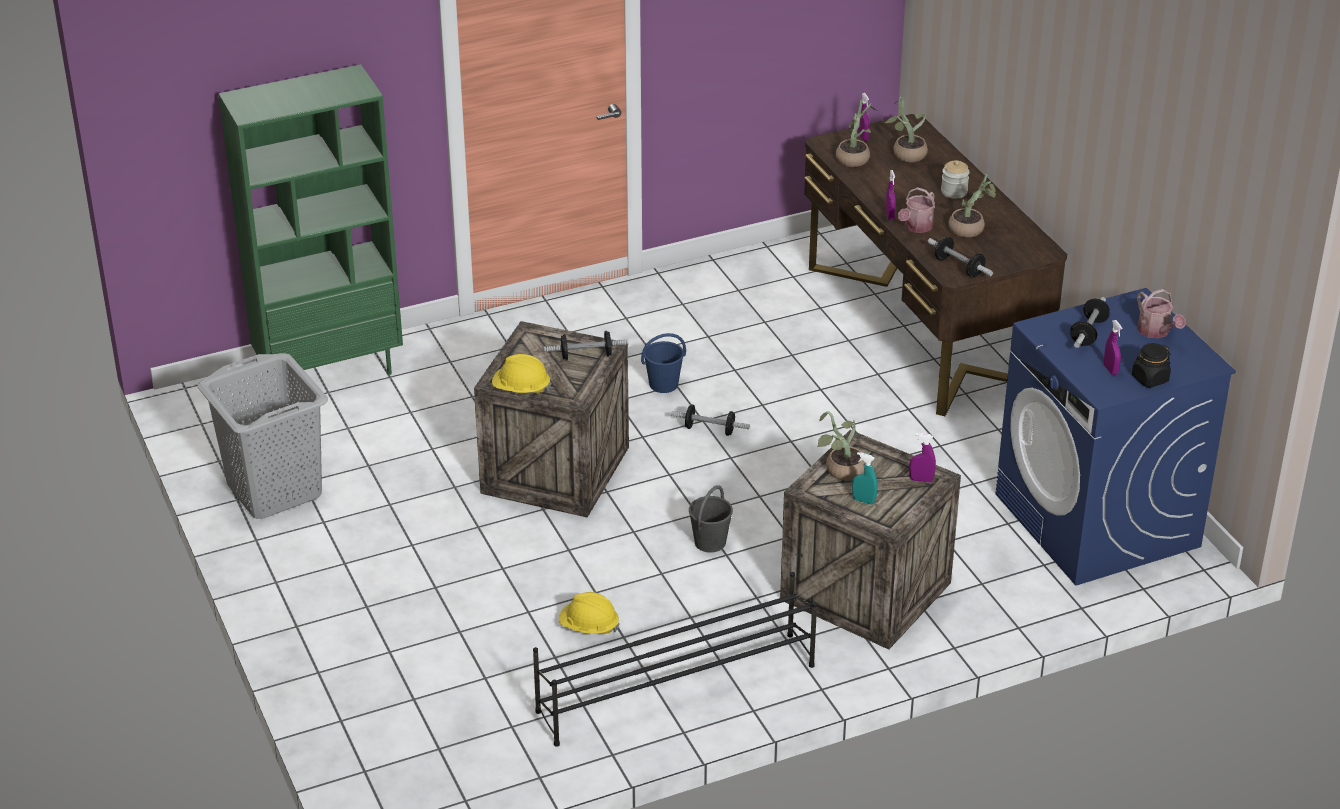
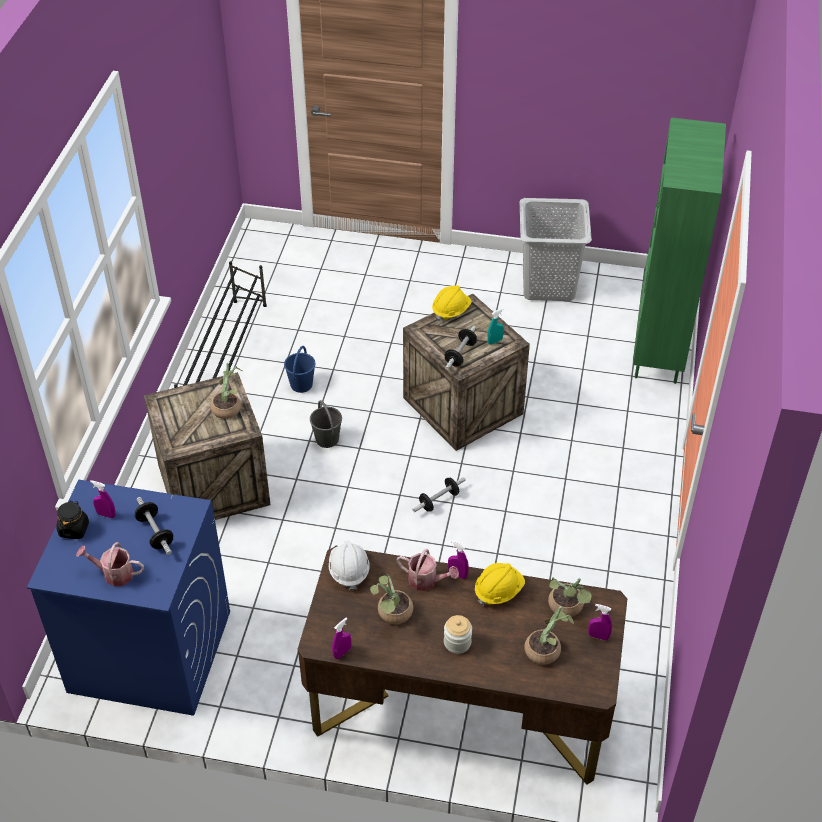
camera: 125 degrees right, 10 degrees up
yellow hard hat [559,592,620,634] -> yellow hard hat moved to [475,563,525,606]
blue bucket [641,333,686,393] -> blue bucket moved to [284,346,315,393]
turquoise spray bottle [852,452,877,505] -> turquoise spray bottle moved to [487,308,504,345]
watering can [898,187,935,233] -> watering can turned 135 degrees clockwise [397,549,459,591]
purple spray bottle [909,433,936,483] -> purple spray bottle moved to [332,617,351,659]
dumbbell [928,237,993,277] -> white hard hat [329,541,370,590]

